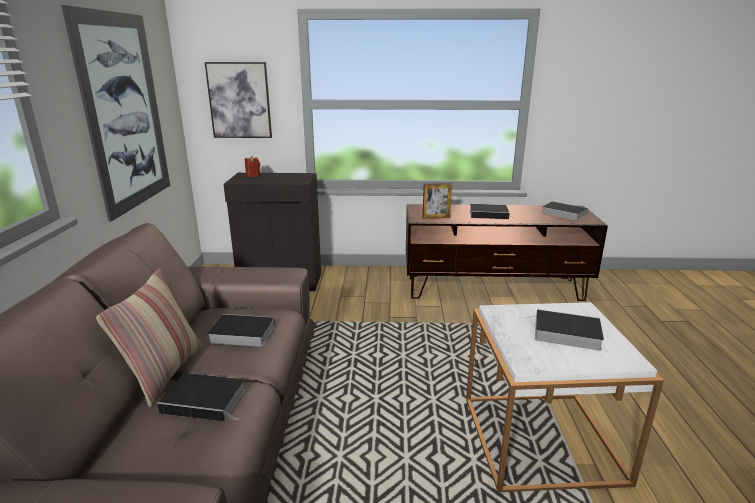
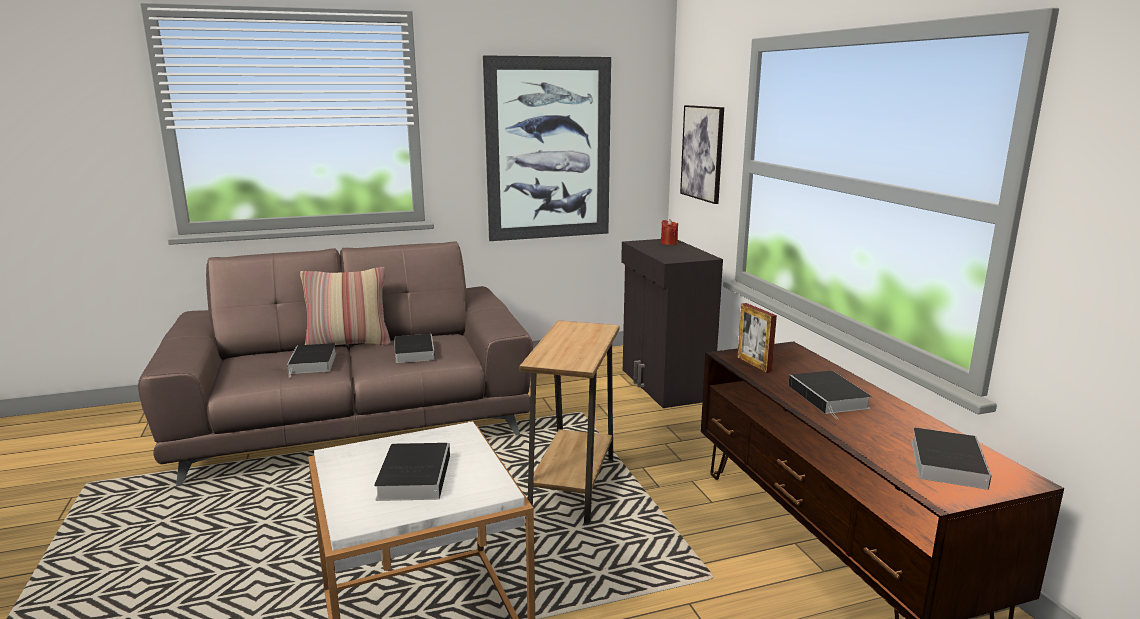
camera: 70 degrees right, 5 degrees down
none -> brown side table [519,320,620,524]

